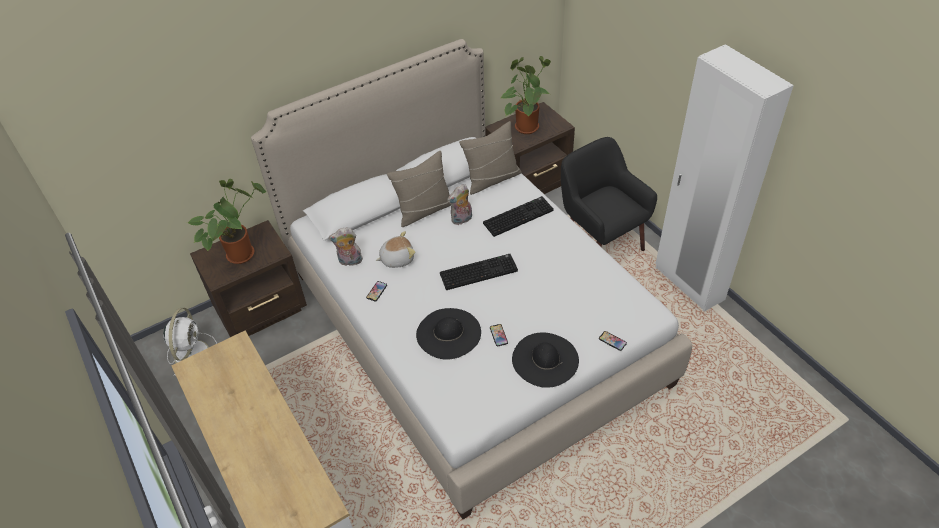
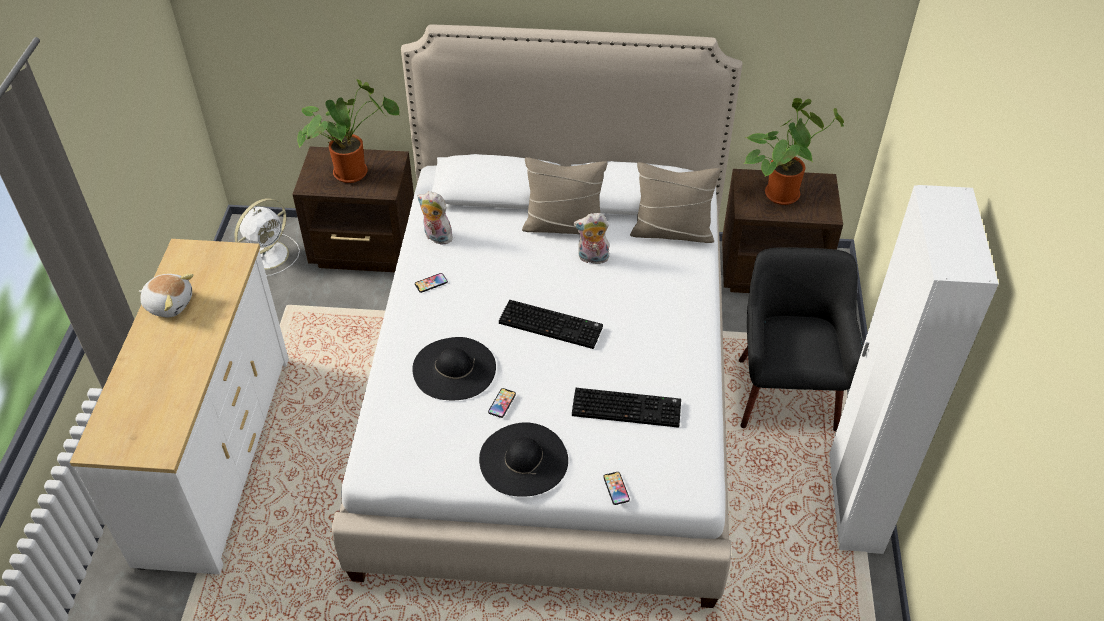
camera: 35 degrees right, 0 degrees up
plush toy [376,231,415,268] -> plush toy moved to [139,274,194,317]
keyboard [483,196,554,237] -> keyboard moved to [572,388,681,428]

